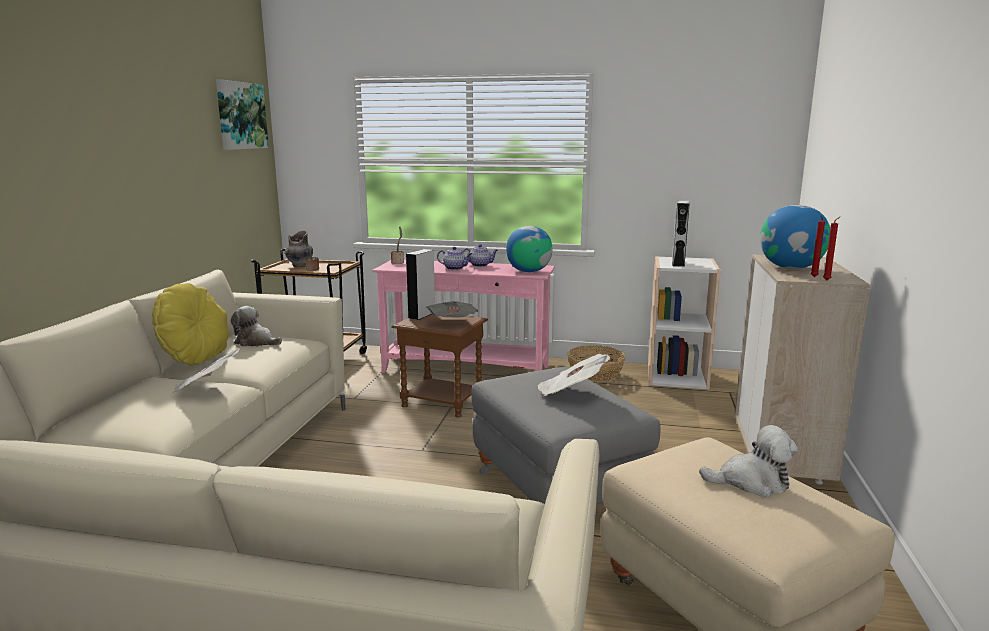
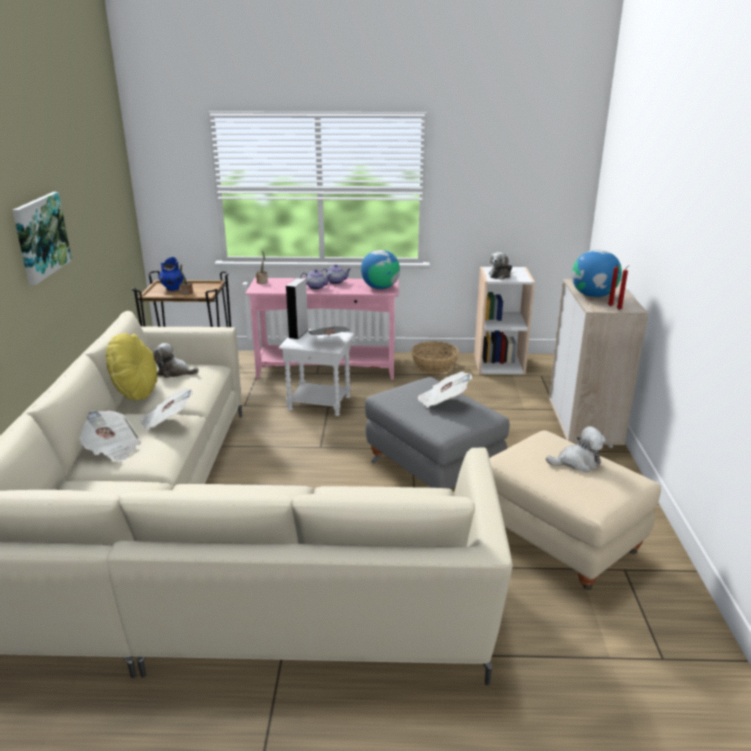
camera: 10 degrees left, 10 degrees up
picture [216,79,269,150] -> picture moved to [12,192,72,285]
grey vase [284,231,313,268] -> blue vase [158,257,184,291]
brown side table [391,314,488,417] -> white side table [278,329,354,416]
grey speaker [672,200,690,267] -> plush toy [489,252,512,280]
none -> newspaper [79,410,141,462]

